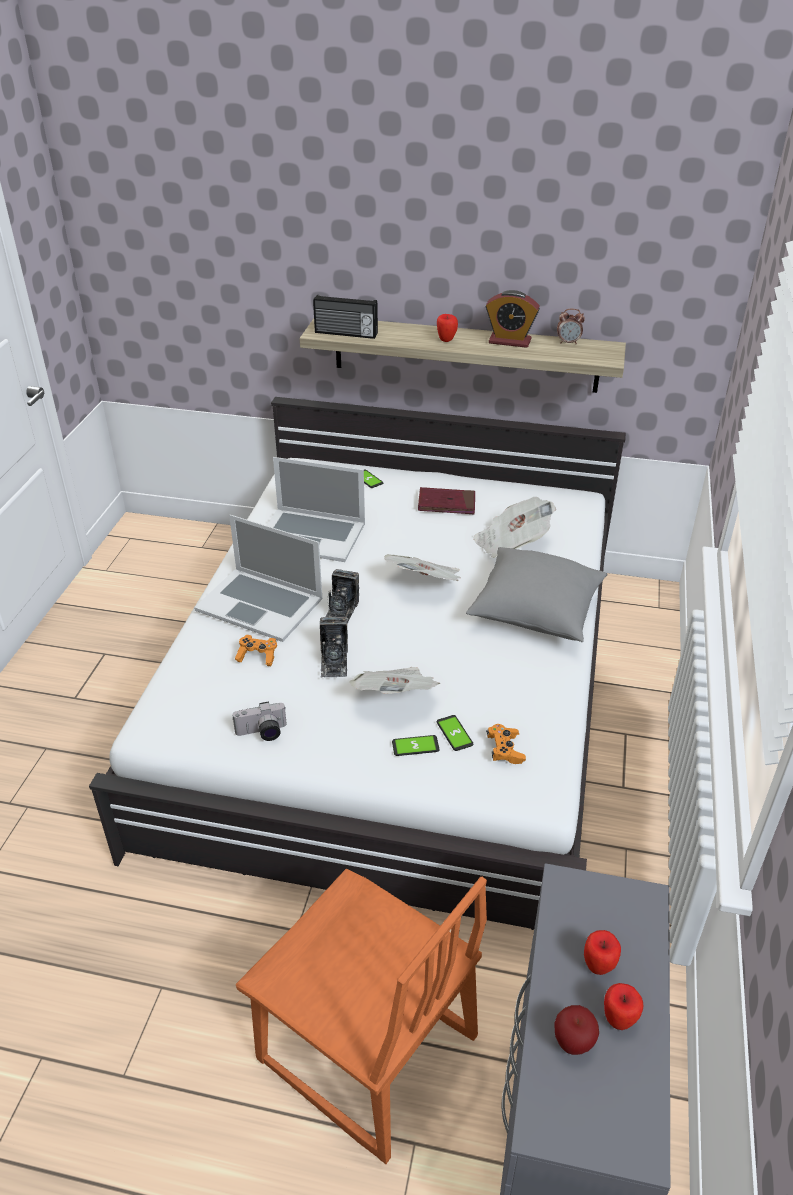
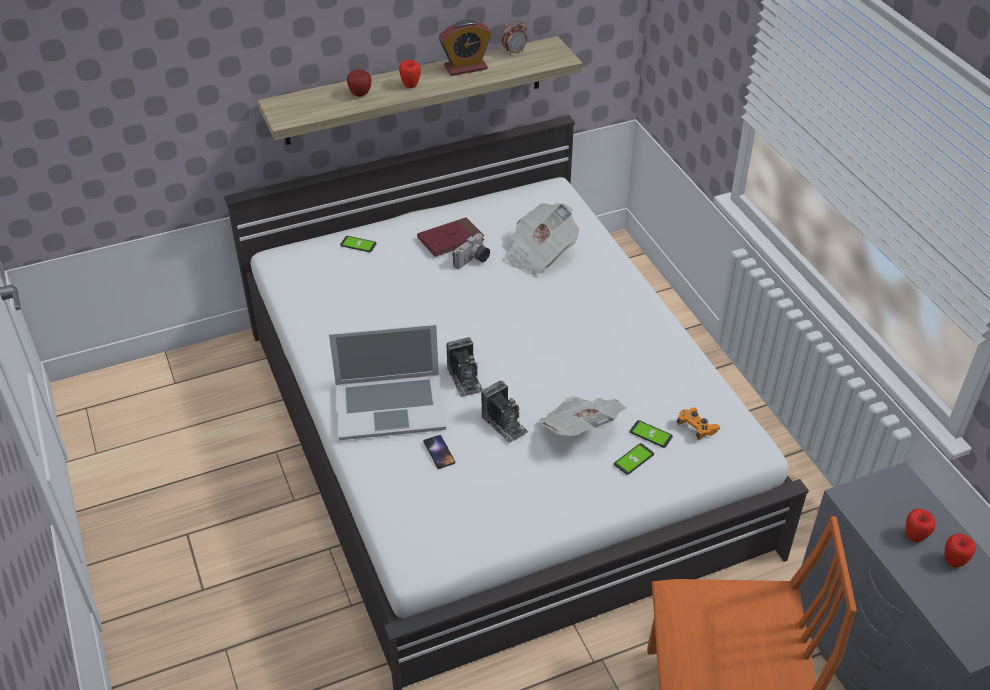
camera: 35 degrees left, 5 degrees up
camera [232,701,287,741] -> camera moved to [453,233,490,269]
orange game controller [235,635,277,666] -> phone [423,435,456,469]
laptop [266,457,365,562] -> none
radio [313,295,378,339] -> none
newspaper [384,554,461,581] -> none
grey pillow [466,547,607,642] -> none
apple [555,1005,599,1055] -> apple moved to [347,69,371,97]

